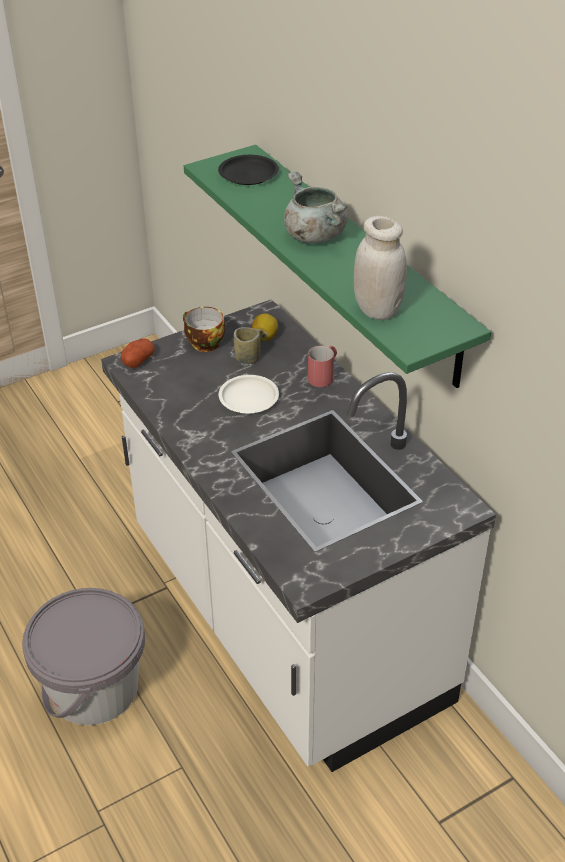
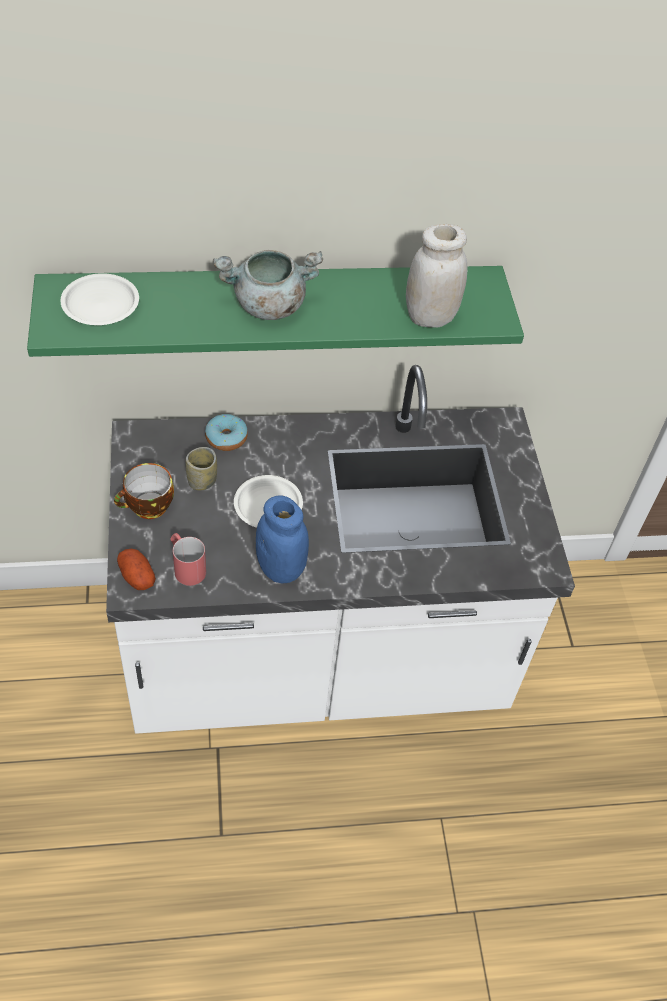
camera: 70 degrees left, 10 degrees up
grey bucket [22,588,145,725] -> none
black plate [218,155,279,185] -> white plate [60,273,139,325]
lemon [252,313,278,341] -> none
red mug [308,346,337,387] -> red mug moved to [170,533,206,586]
none -> donut [205,414,248,451]
none -> blue jar [256,495,309,583]

